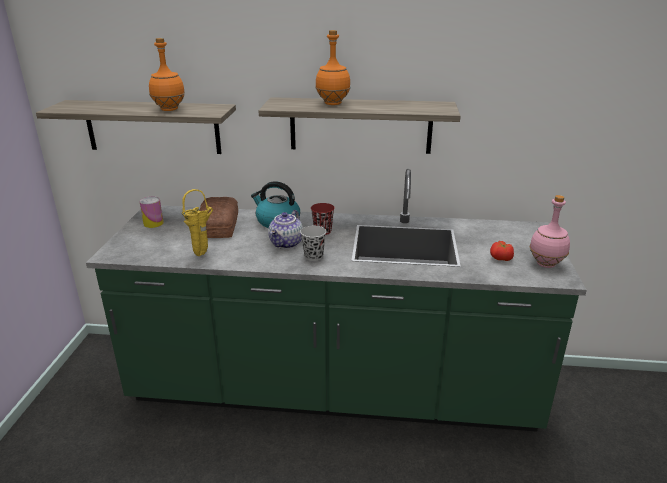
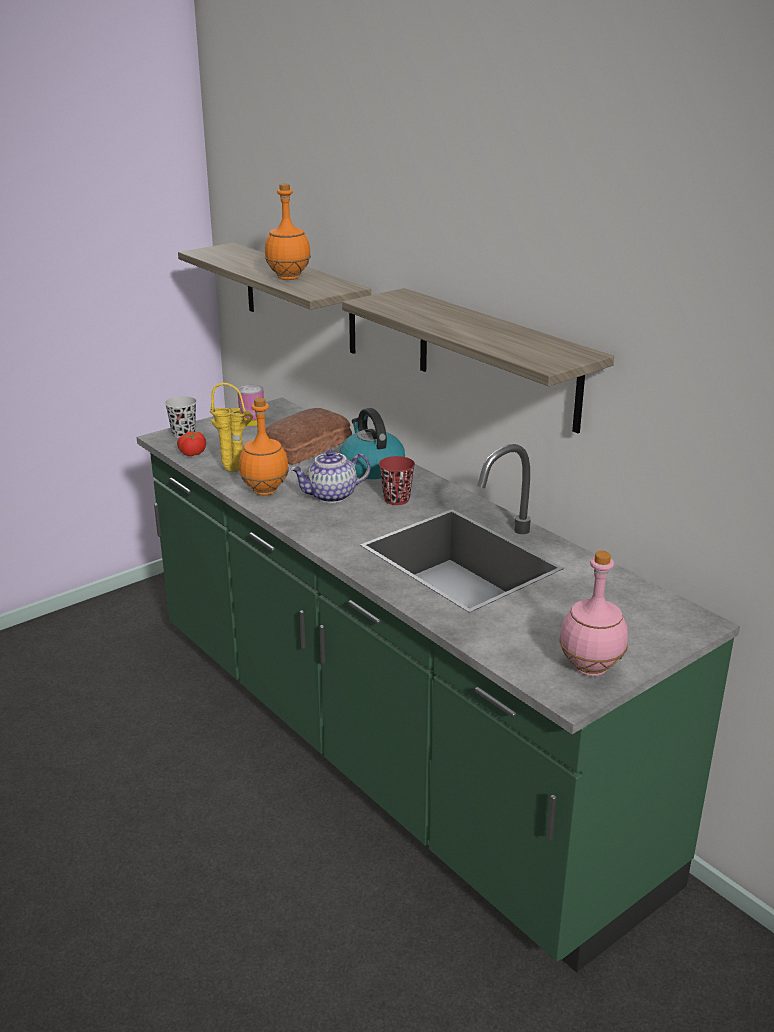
camera: 45 degrees right, 0 degrees up
black cup [300,226,326,261] -> black cup moved to [165,396,197,438]
orange bottle [315,30,351,105] -> orange bottle moved to [239,398,289,495]
tomato [490,241,514,261] -> tomato moved to [177,431,206,456]

